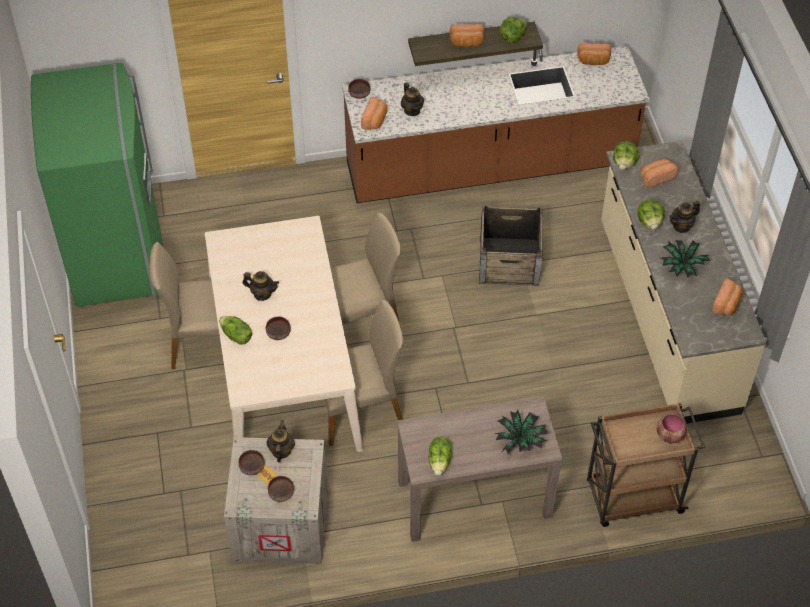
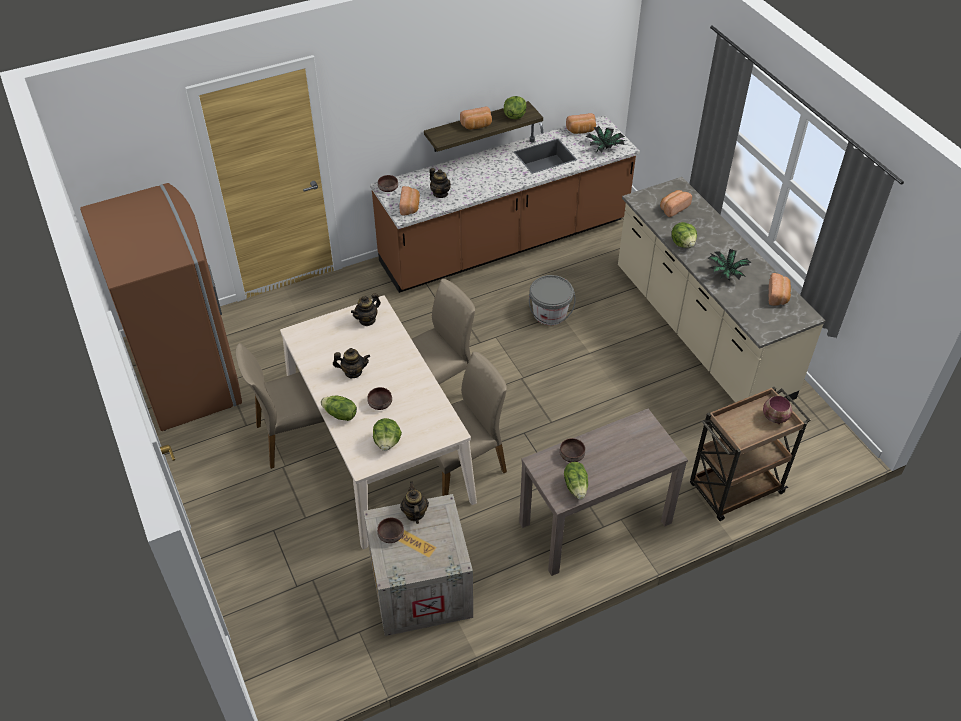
camera: 15 degrees left, 5 degrees down
green fridge [31,63,163,307] -> brown fridge [80,183,242,431]
brown bowl [268,476,294,502] -> brown bowl moved to [560,438,585,462]
crate [479,206,543,286] -> grey bucket [529,275,576,325]
potted plant [494,410,548,454] -> potted plant moved to [585,125,625,153]
lettuce [613,141,640,170] -> lettuce moved to [373,418,402,451]
teapot [669,201,700,233] -> teapot moved to [351,293,381,326]

